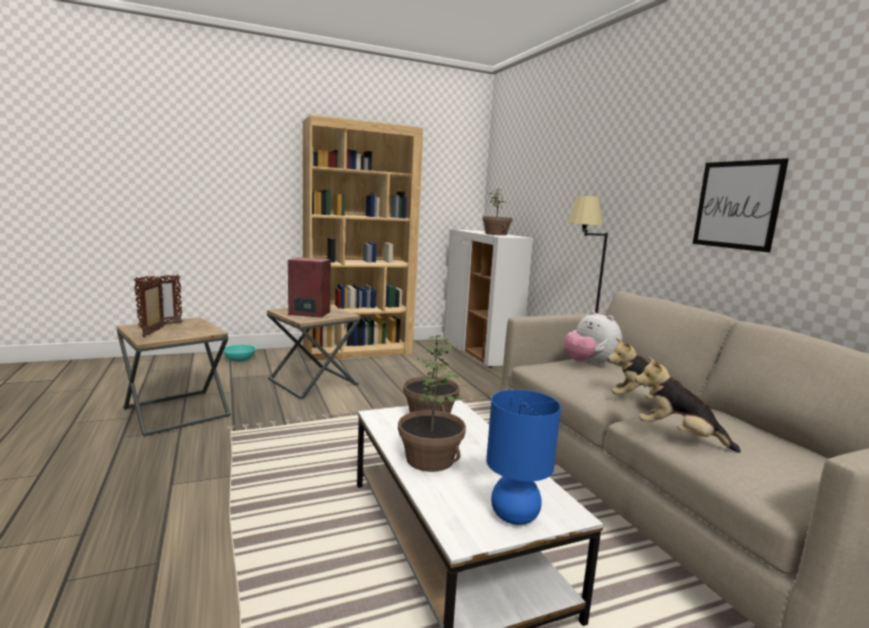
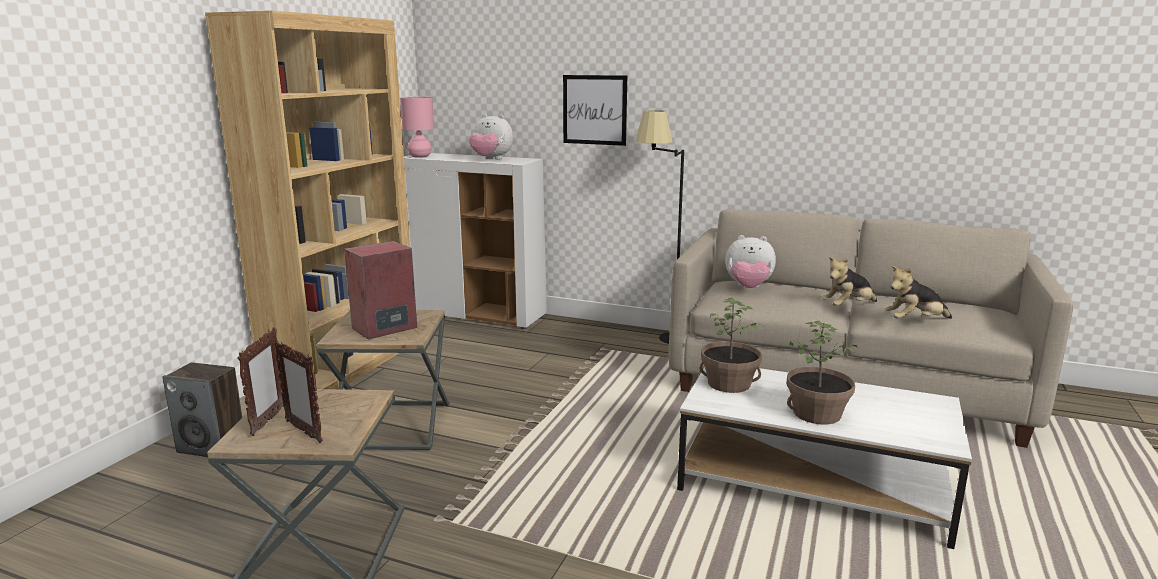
camera: 45 degrees left, 5 degrees up
turquoise bowl [223,344,256,362] -> speaker [162,362,242,457]
potted plant [482,189,513,235] -> plush toy [469,114,513,159]
blue table lamp [486,390,561,525] -> none
picture [693,158,789,252] -> picture moved to [563,75,627,146]
none -> pink table lamp [400,97,434,158]

